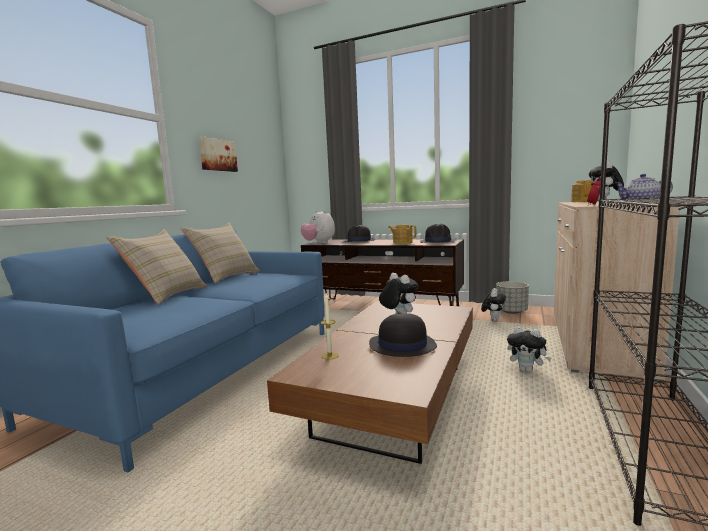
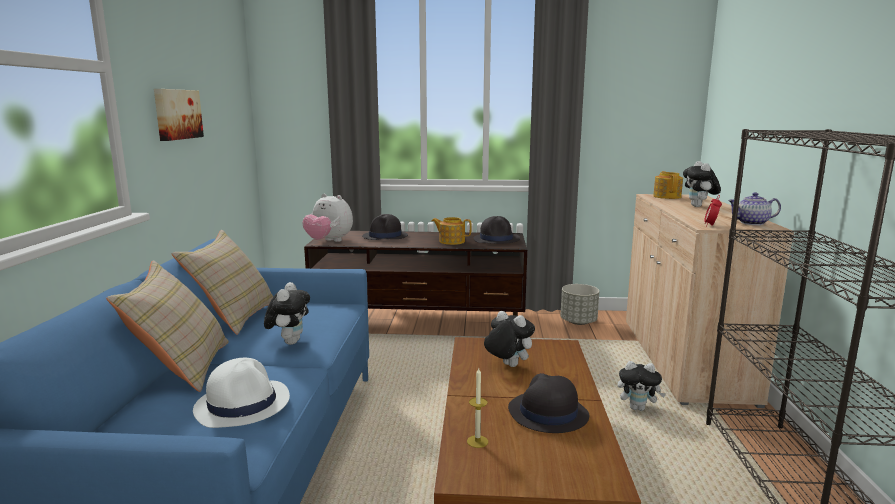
camera: 20 degrees left, 5 degrees up
plush toy [481,288,506,321] -> plush toy moved to [264,282,310,345]
none -> white hat [193,358,290,428]

